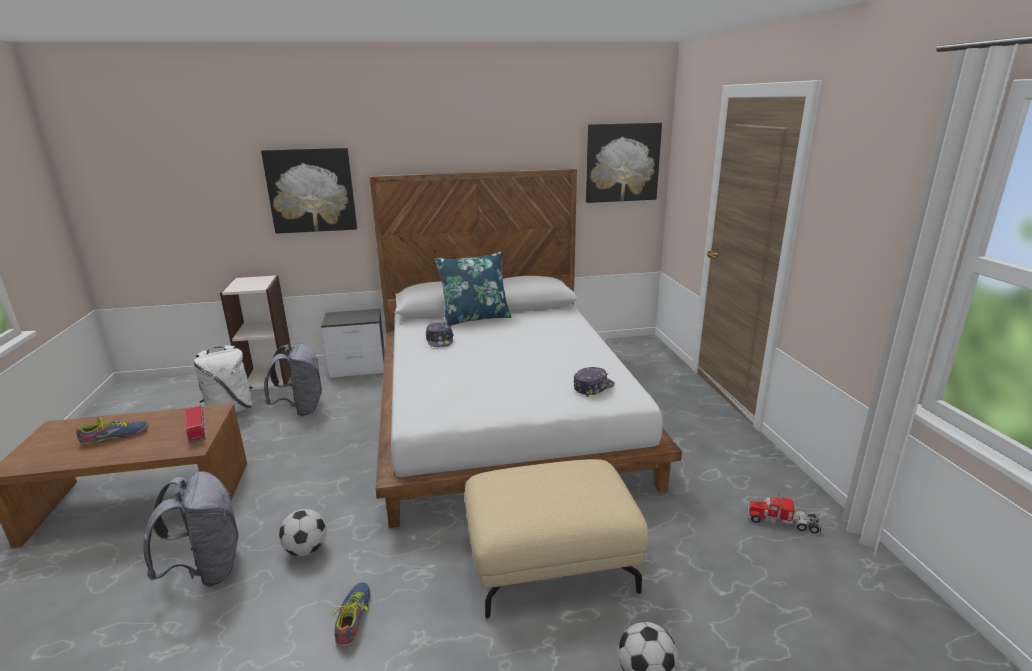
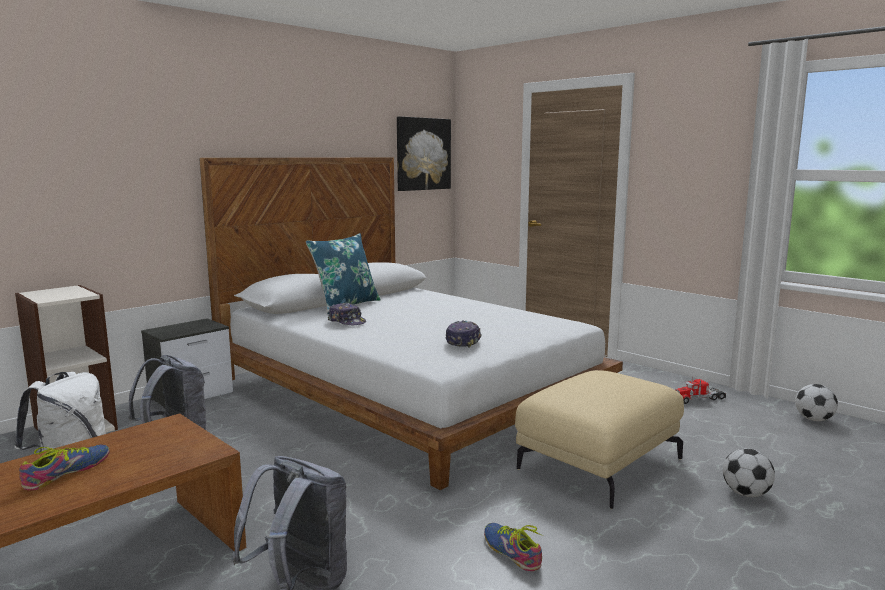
camera: 35 degrees left, 10 degrees down
toy truck [185,405,206,444] -> none
picture [261,148,357,234] -> none
football [279,509,327,556] -> football moved to [795,384,838,421]
cap [573,367,615,397] -> cap moved to [445,320,482,348]

